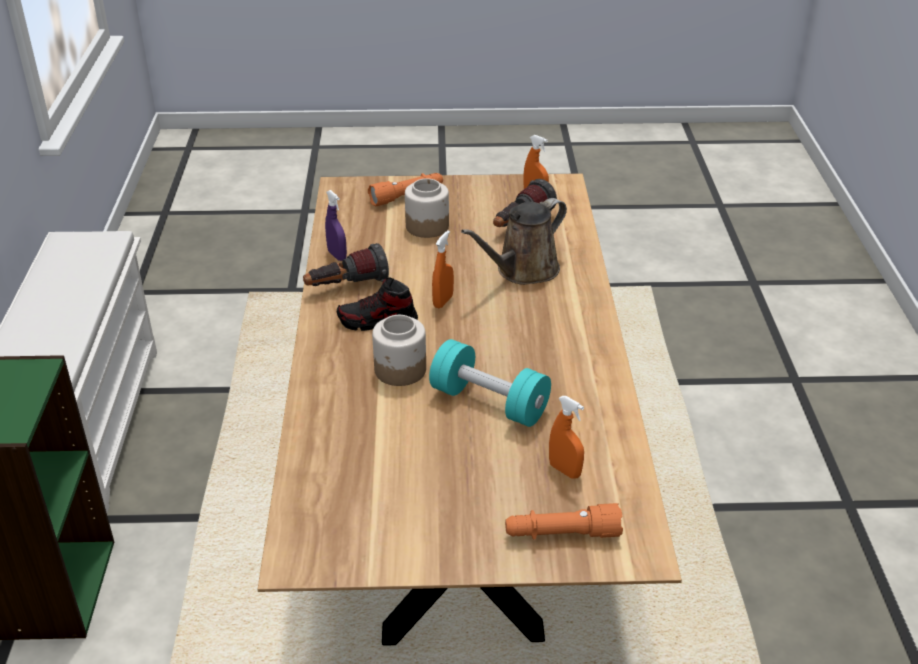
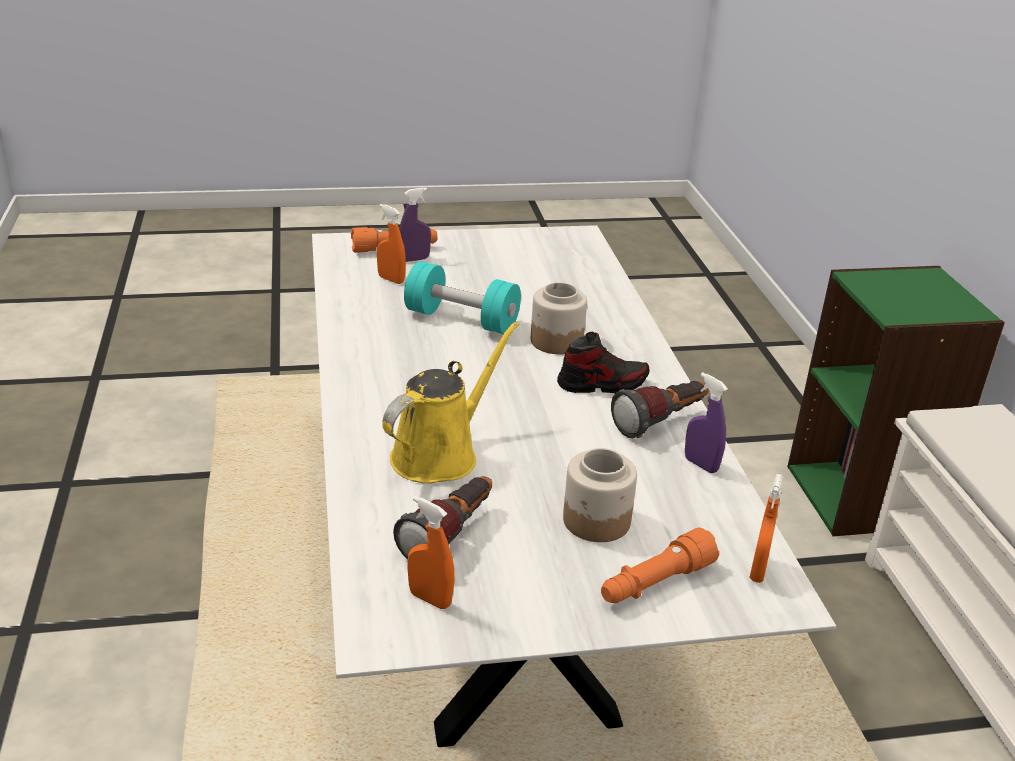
camera: 170 degrees right, 5 degrees down
brown dining table [257,173,682,645] -> white dining table [312,225,836,747]
orange spray bottle [432,230,454,308] -> orange spray bottle moved to [749,474,783,583]
brown watering can [461,198,567,285] -> yellow watering can [382,321,519,484]
none -> purple spray bottle [399,187,431,262]

